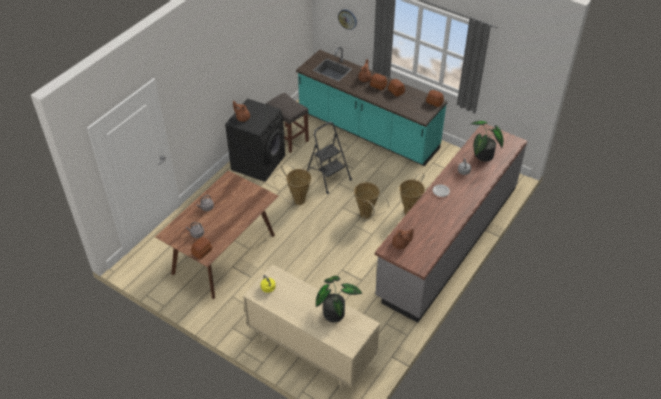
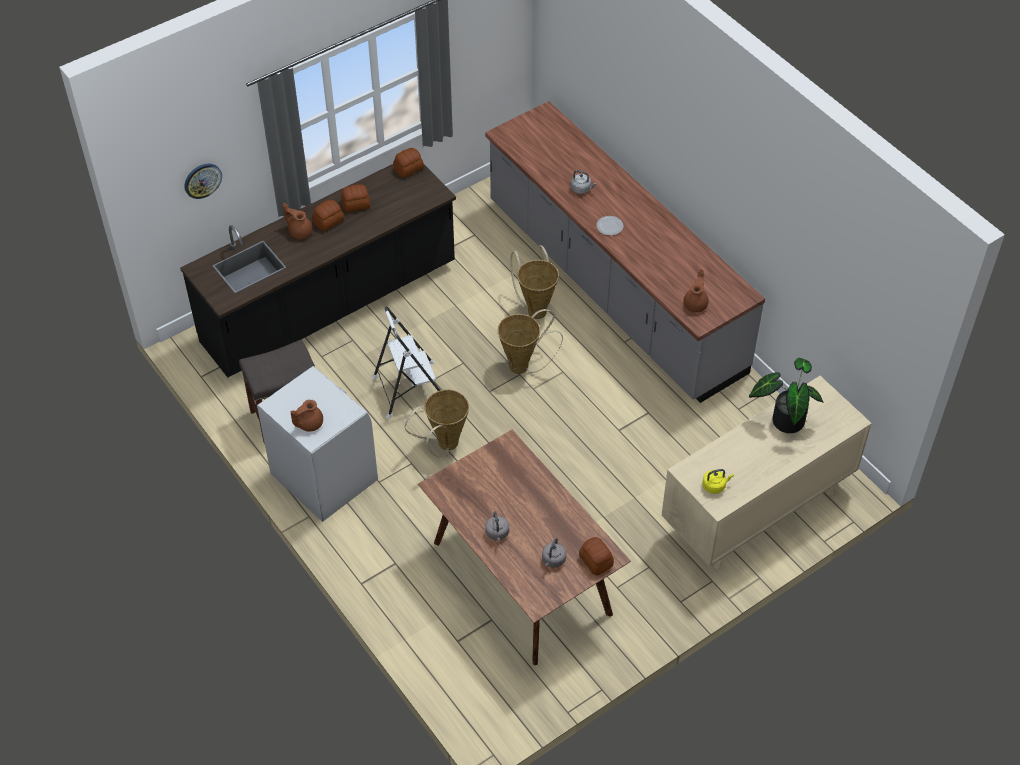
camera: 70 degrees left, 5 degrees up
black washing machine [225,98,285,182] -> white washing machine [257,366,378,522]
turquoise counter [296,47,447,166] -> black counter [180,164,456,378]
black step ladder [307,122,352,194] -> white step ladder [371,307,440,419]
potted plant [471,121,504,162] -> none

